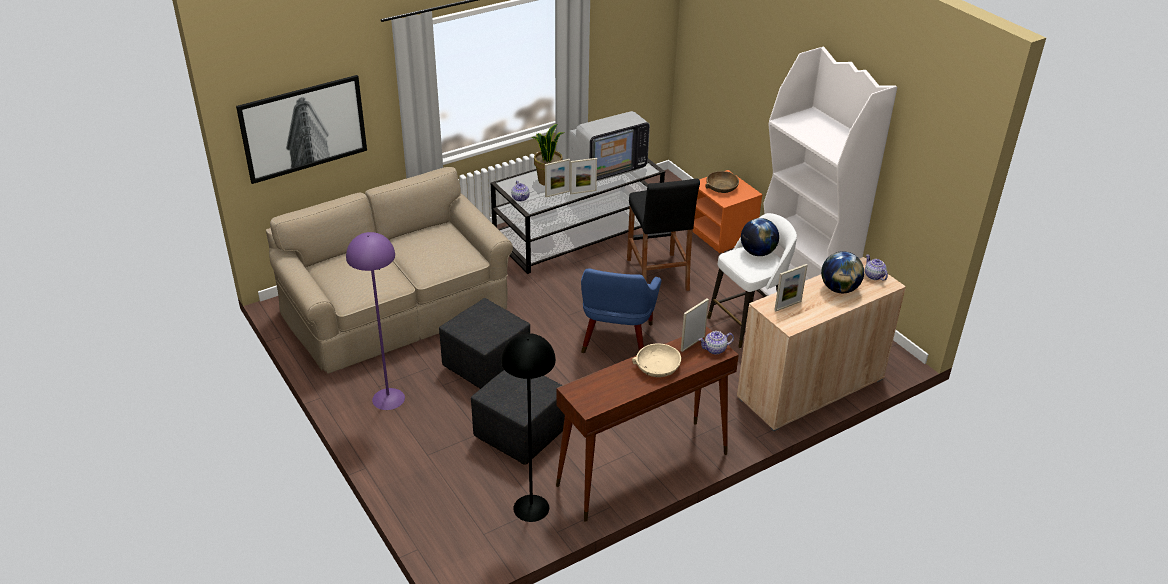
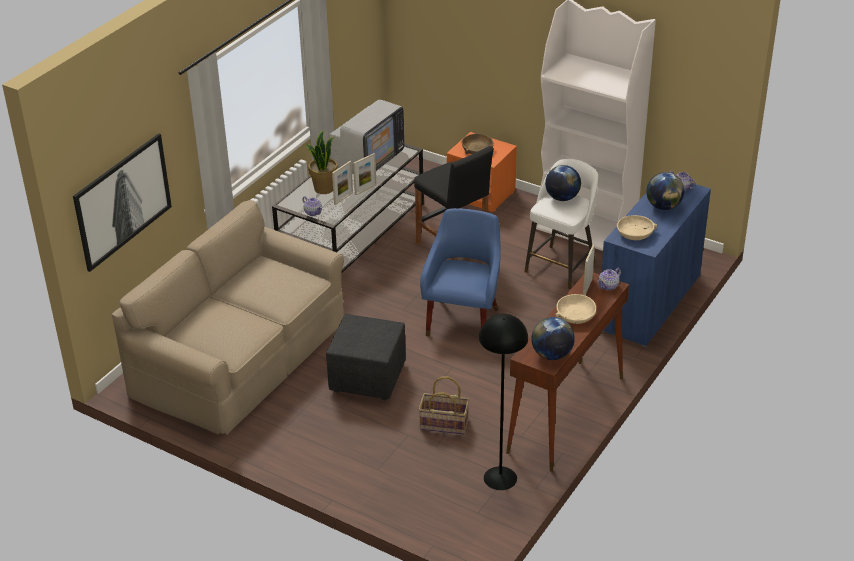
camera: 25 degrees left, 0 degrees up
purple floor lamp [346,232,405,410] -> none
black ottoman [471,370,565,464] -> basket [419,377,469,435]
blue armchair [581,268,662,353] -> blue armchair turned 150 degrees counterclockwise [420,208,501,336]
beige cabinet [737,257,906,431] -> blue cabinet [602,183,711,347]
picture frame [774,264,808,311] -> beige bowl [617,215,657,240]
none -> globe [531,317,575,360]

